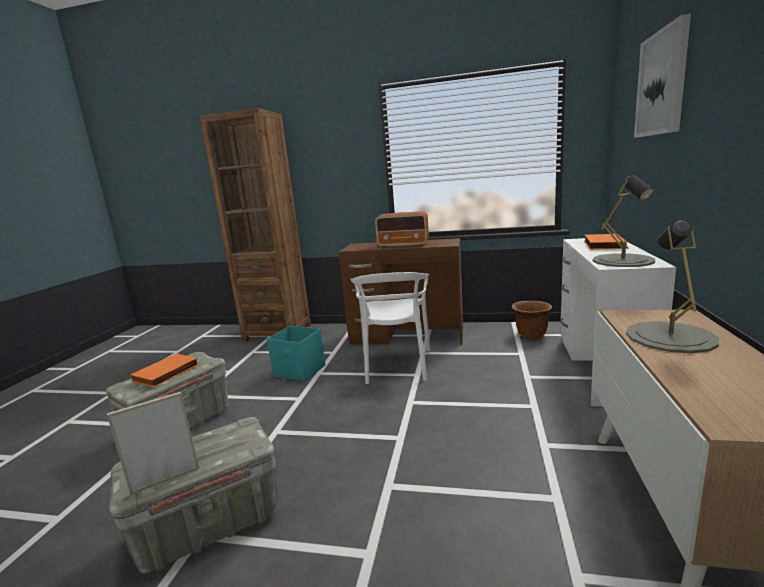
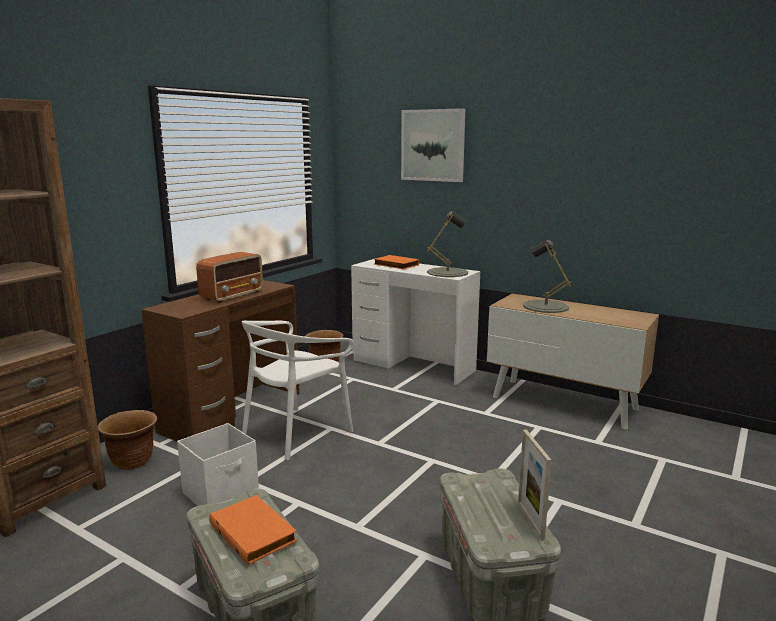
camera: 70 degrees left, 0 degrees up
turquoise storage box [267,326,325,382] -> white storage box [177,423,259,506]
white chair [351,272,430,384] -> white chair turned 105 degrees clockwise [242,321,354,460]
none -> brown planter [98,410,157,470]

